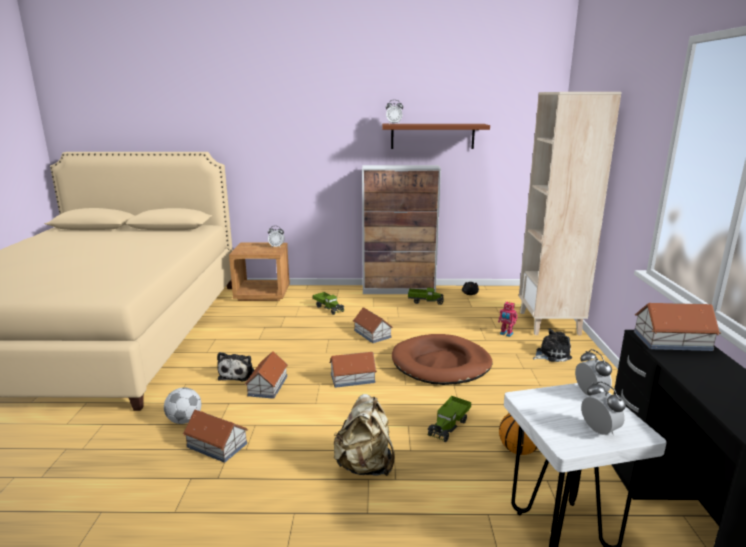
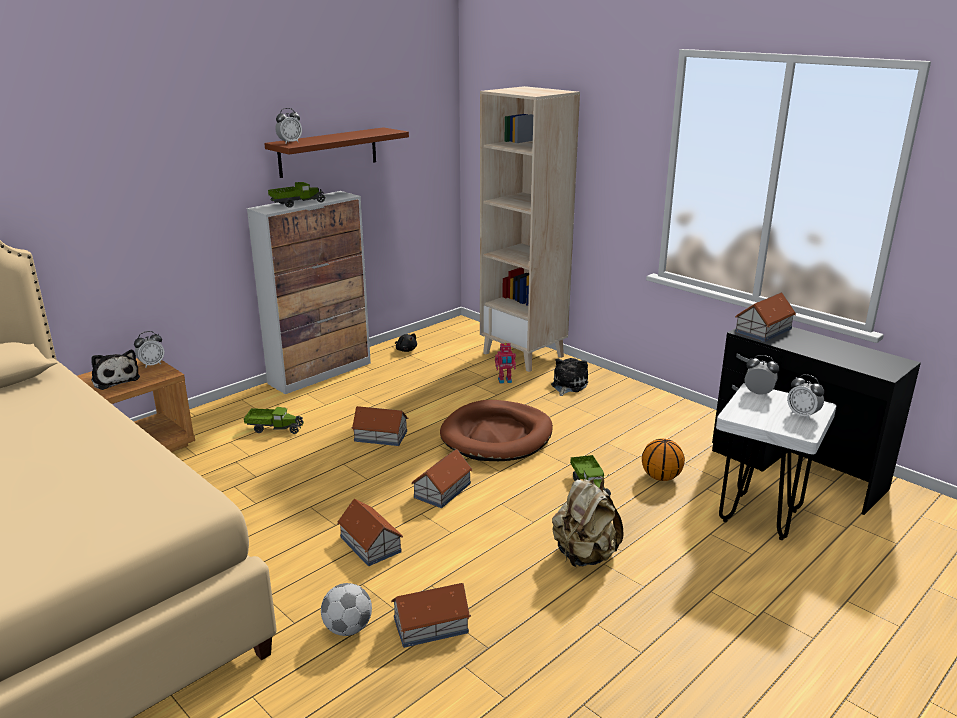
camera: 45 degrees left, 5 degrees up
plush toy [217,352,254,382] -> plush toy moved to [91,350,140,390]
toy truck [408,288,444,305] -> toy truck moved to [268,182,325,208]
alarm clock [581,381,626,436] -> alarm clock turned 150 degrees counterclockwise [787,374,824,420]

